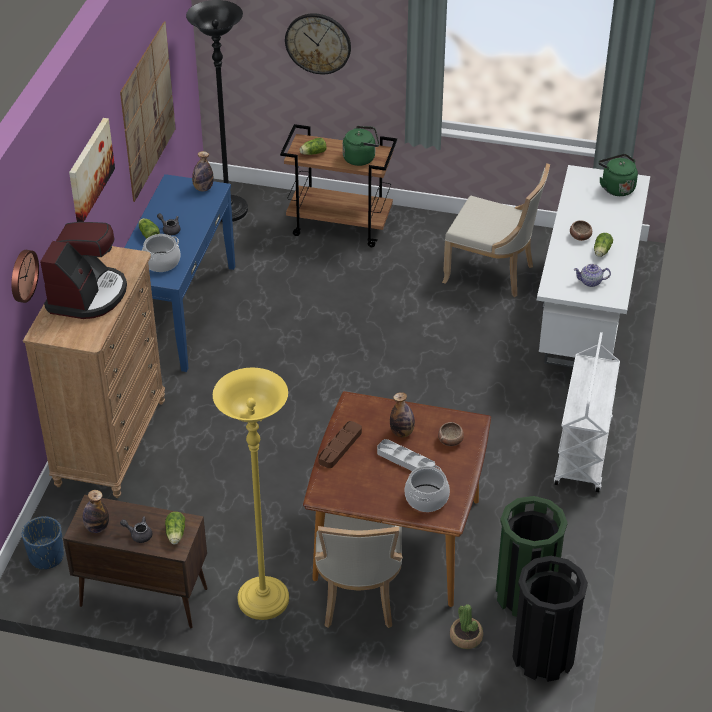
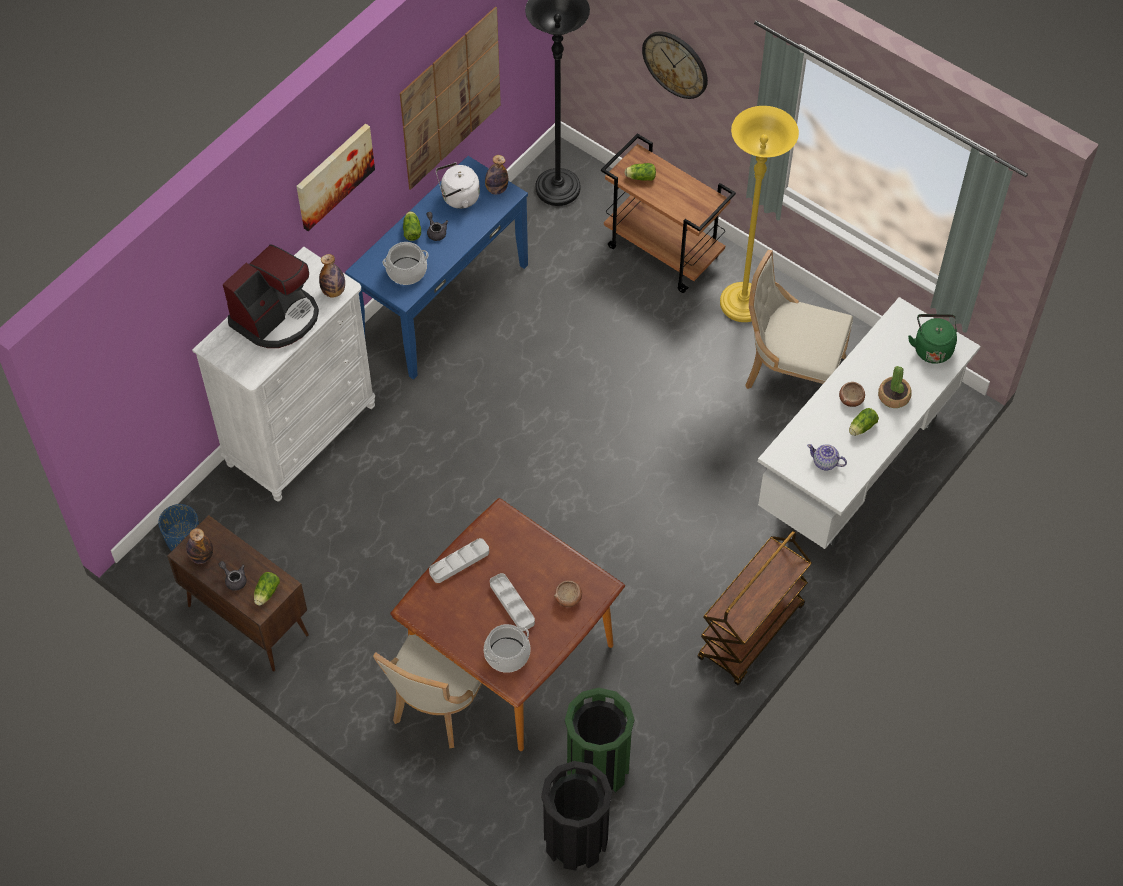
camera: 25 degrees right, 15 degrees up
wall clock [11,250,39,303] -> none
brown dresser [23,246,165,498] -> white dresser [192,247,375,502]
yellow floor lamp [213,368,289,620] -> yellow floor lamp moved to [720,106,799,322]
brown tray [318,421,362,468] -> grey tray [429,538,489,583]
green kettle [343,126,379,166] -> none
bottle [390,392,415,437] -> bottle moved to [319,254,345,298]
beige chair [442,163,550,297] -> beige chair turned 150 degrees clockwise [745,250,853,389]
potted plant [450,604,483,649] -> potted plant moved to [878,366,912,408]
white cart [554,332,620,492] -> brown cart [698,531,812,685]
none -> white kettle [436,162,480,209]

